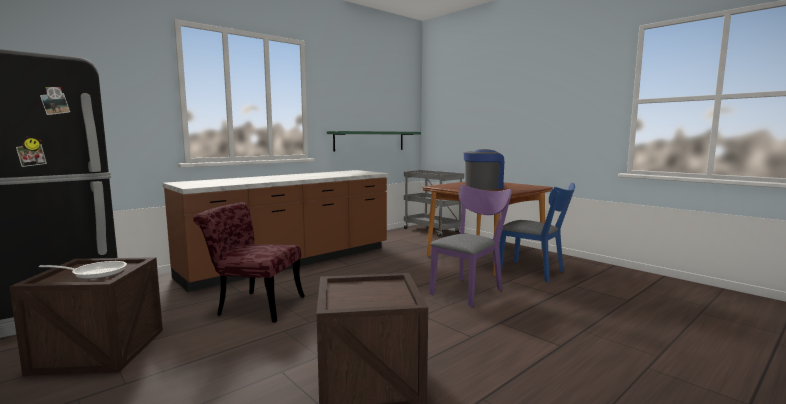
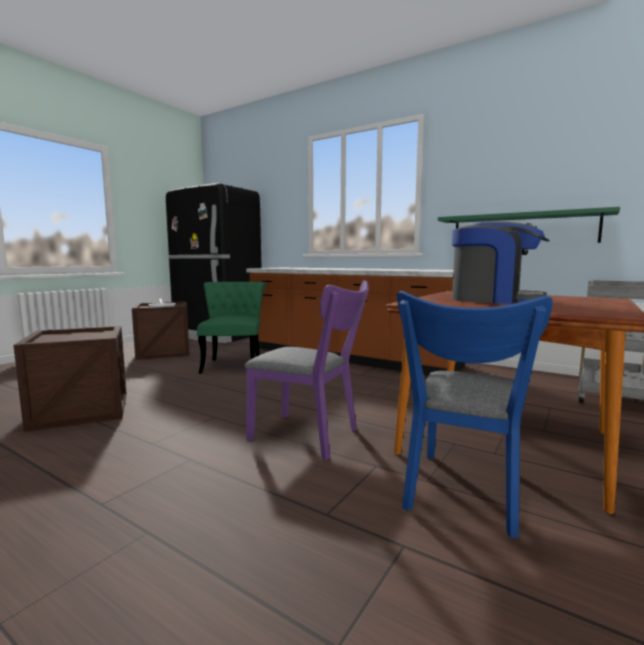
camera: 75 degrees right, 0 degrees up
red chair [193,202,305,323] -> green chair [197,282,266,374]

